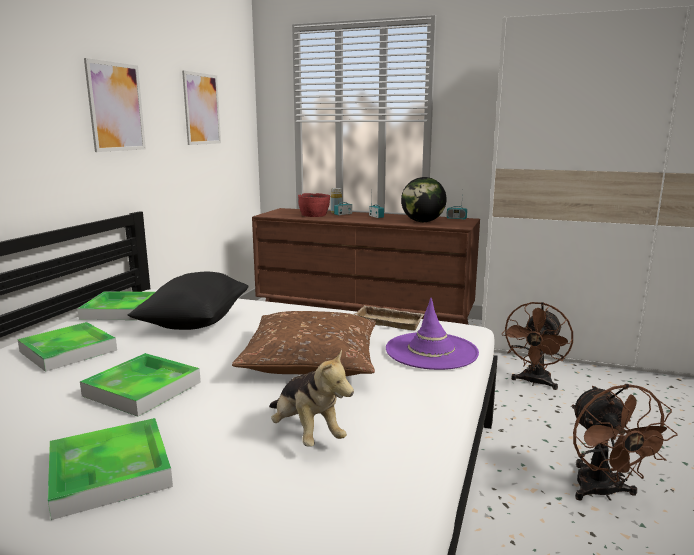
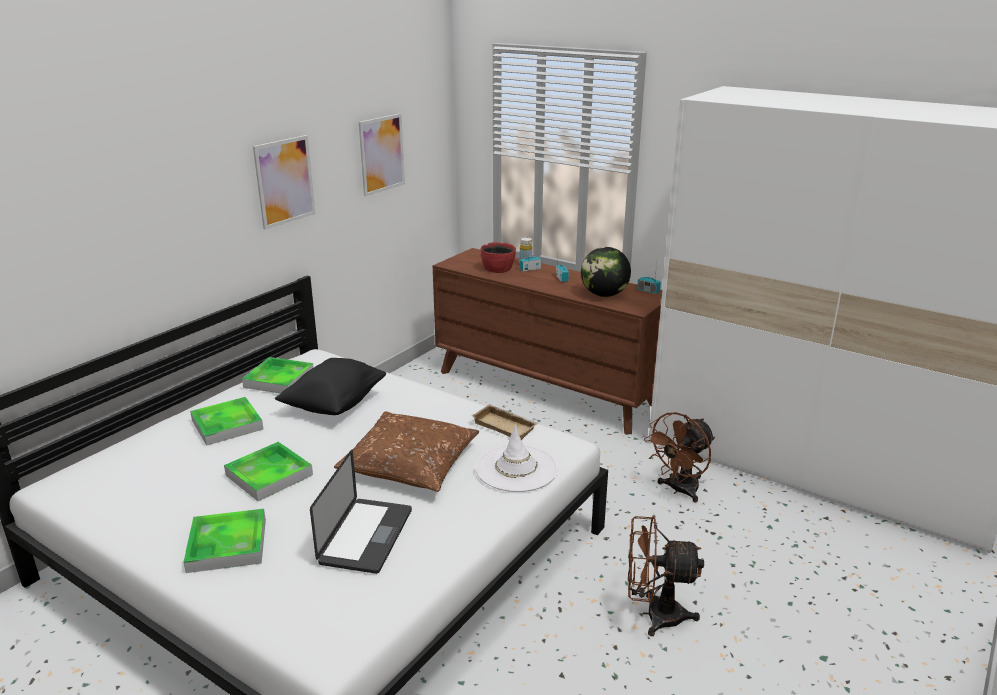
camera: 15 degrees right, 10 degrees up
plush toy [269,349,354,447] -> laptop [310,450,412,574]
purple hat [386,298,479,370] -> white hat [475,424,558,492]
brown fan [572,384,678,501] -> brown fan turned 90 degrees clockwise [628,515,704,636]

